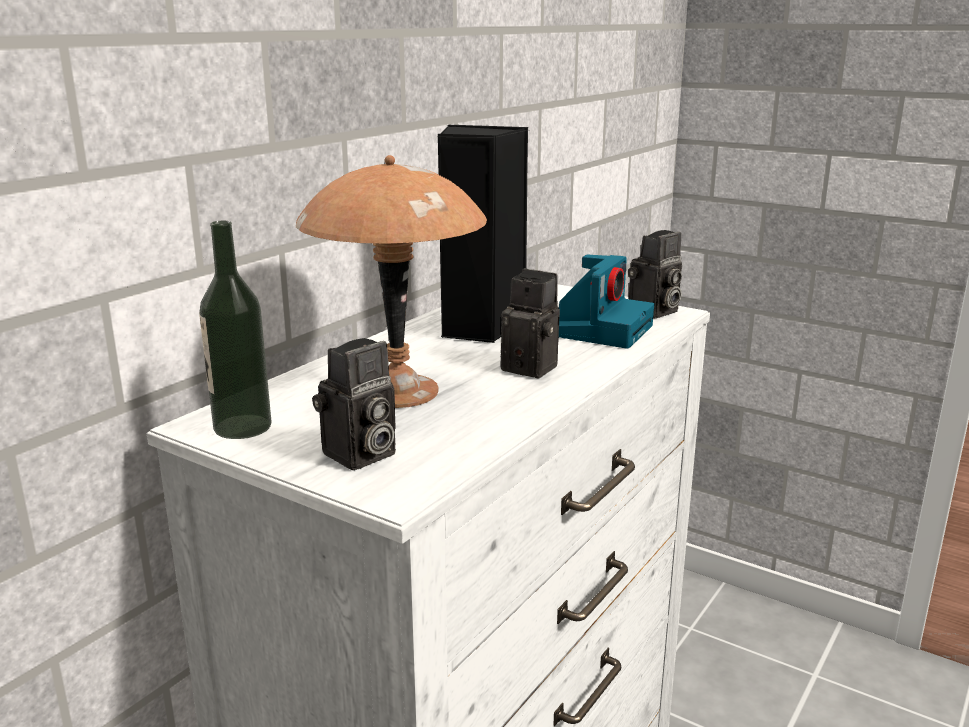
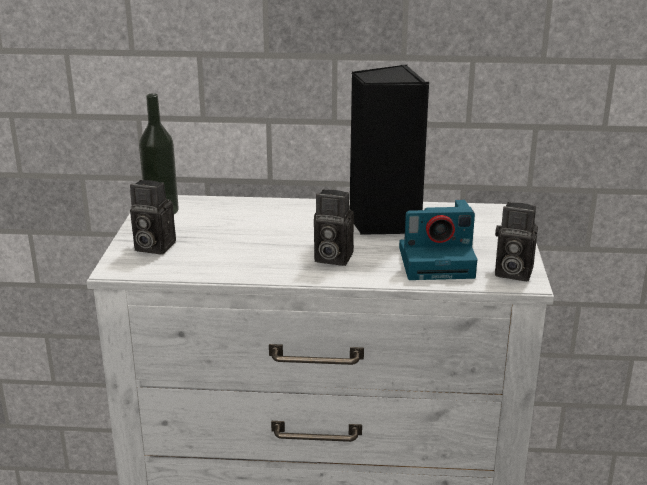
camera: 60 degrees right, 5 degrees up
brown table lamp [296,155,487,408] -> none
camera [501,268,560,378] -> camera turned 105 degrees clockwise [314,189,354,266]

